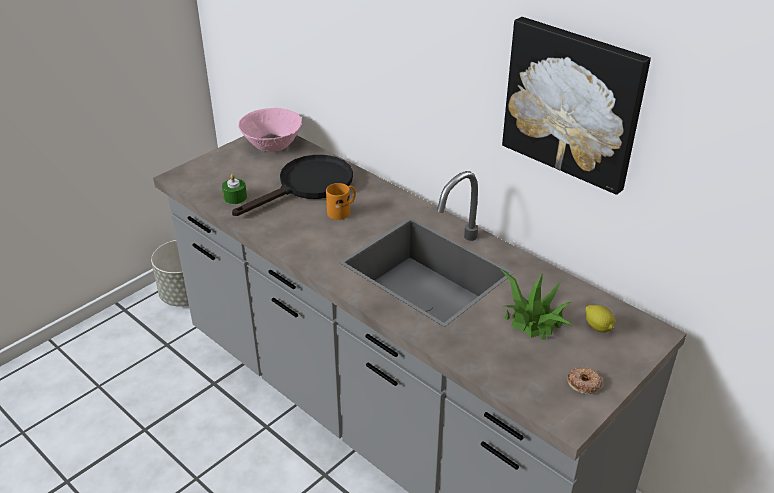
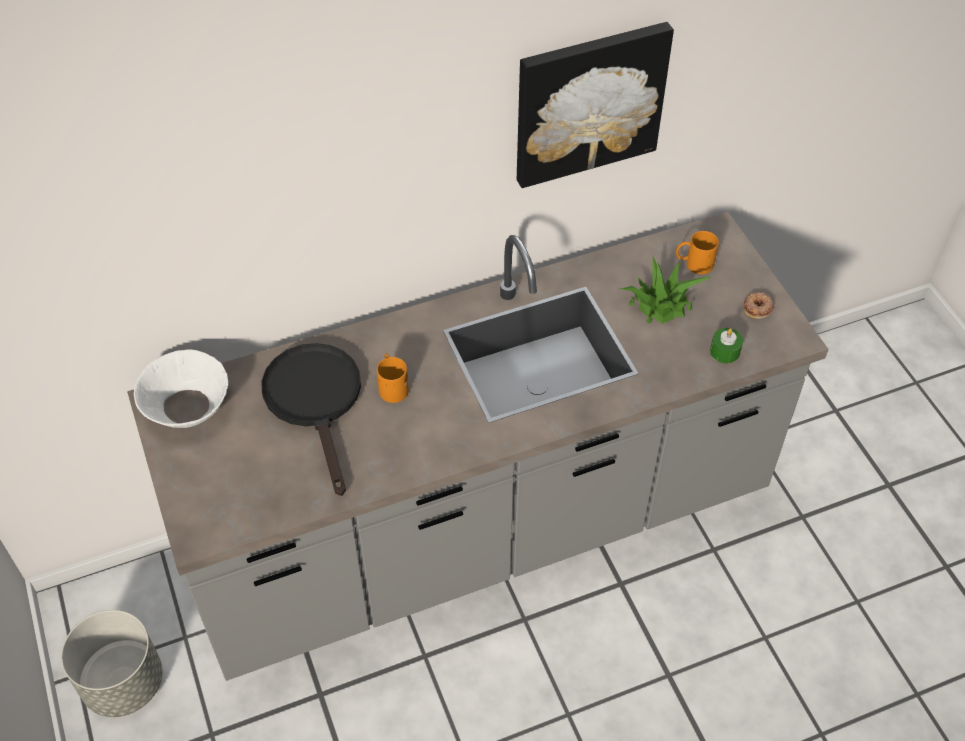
camera: 65 degrees left, 15 degrees up
green candle [222,174,247,204] -> green candle moved to [710,328,743,364]
pink bowl [238,108,302,152] -> white bowl [134,349,228,428]
lemon [585,305,615,333] -> orange mug [676,231,719,274]

